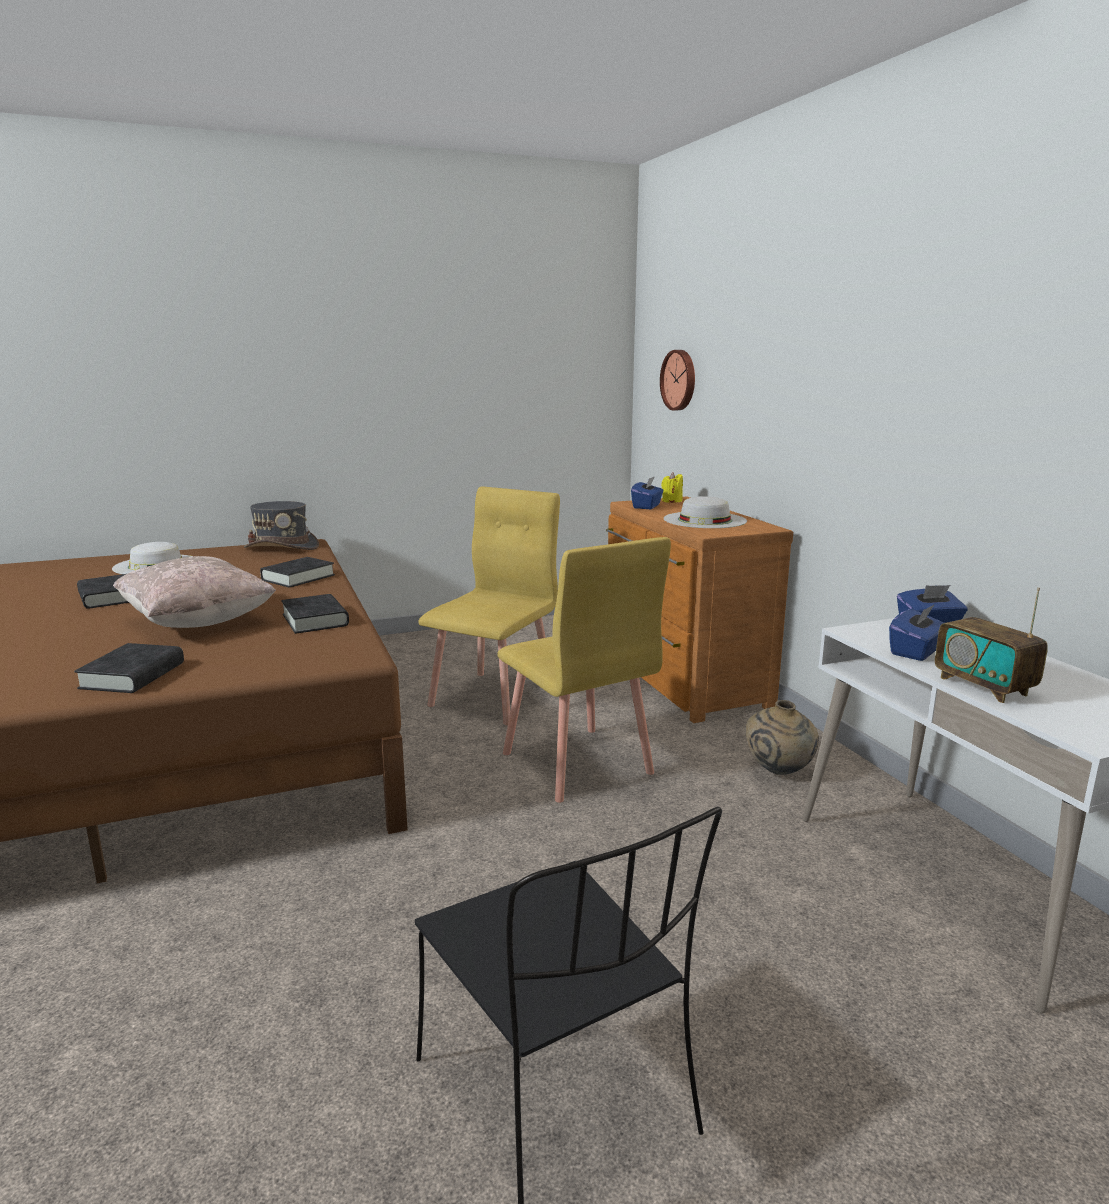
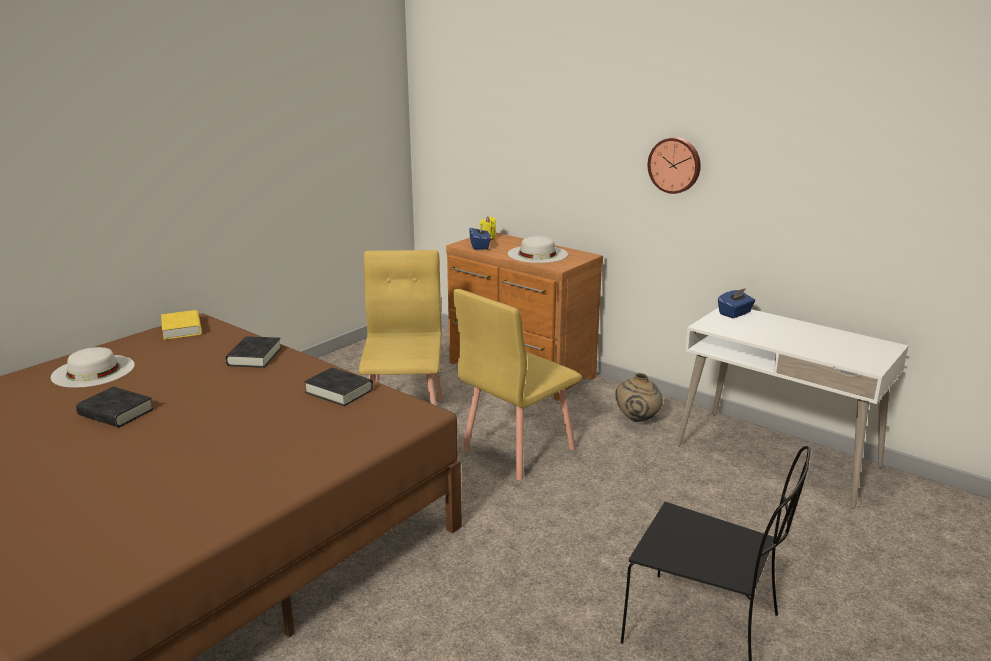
camera: 30 degrees left, 5 degrees up
black book [74,643,184,693] -> none
beige pillow [113,556,276,628] -> none
grey hat [244,501,319,550] -> yellow book [161,310,202,340]
yellow chair [497,537,671,803] -> yellow chair turned 105 degrees clockwise [453,289,582,480]
wall clock [660,350,695,411] -> wall clock moved to [648,137,701,194]
blue tissue box [889,604,944,661] -> none
radio [935,587,1048,703] -> none

